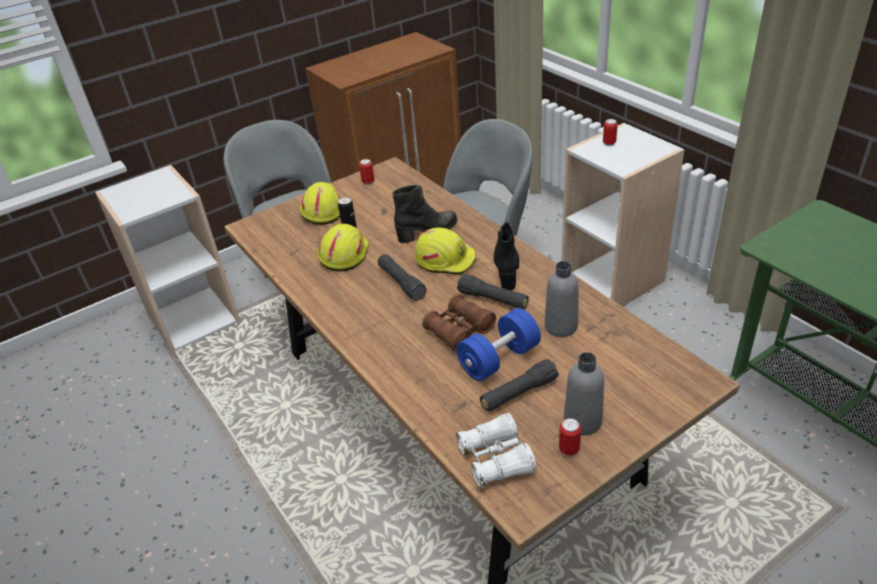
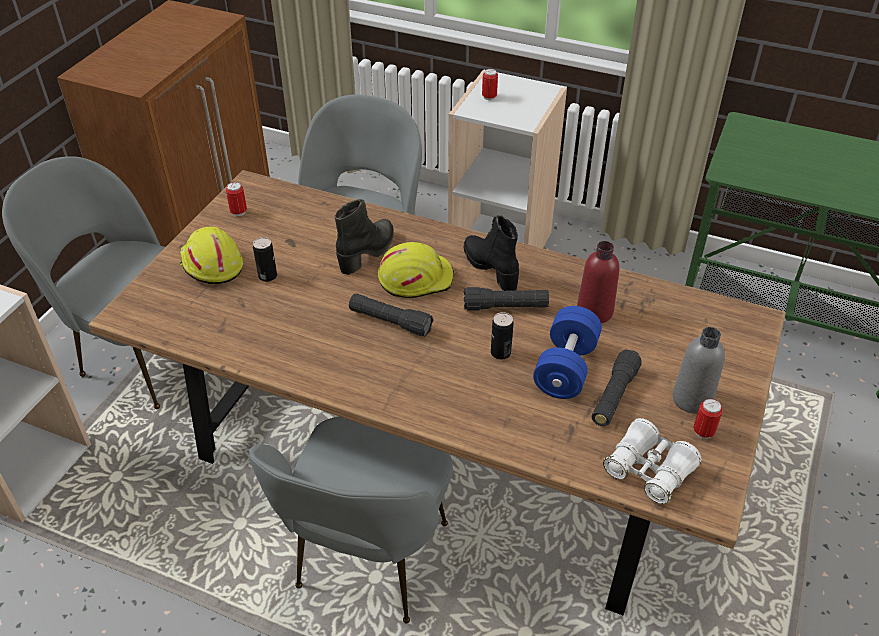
camera: 35 degrees left, 5 degrees up
yellow hard hat [317,224,369,271] -> none
brown binoculars [422,294,496,352] -> can [491,312,514,359]
grey bottle [544,261,579,337] -> red bottle [577,241,619,323]
none -> grey chair [249,416,453,623]

